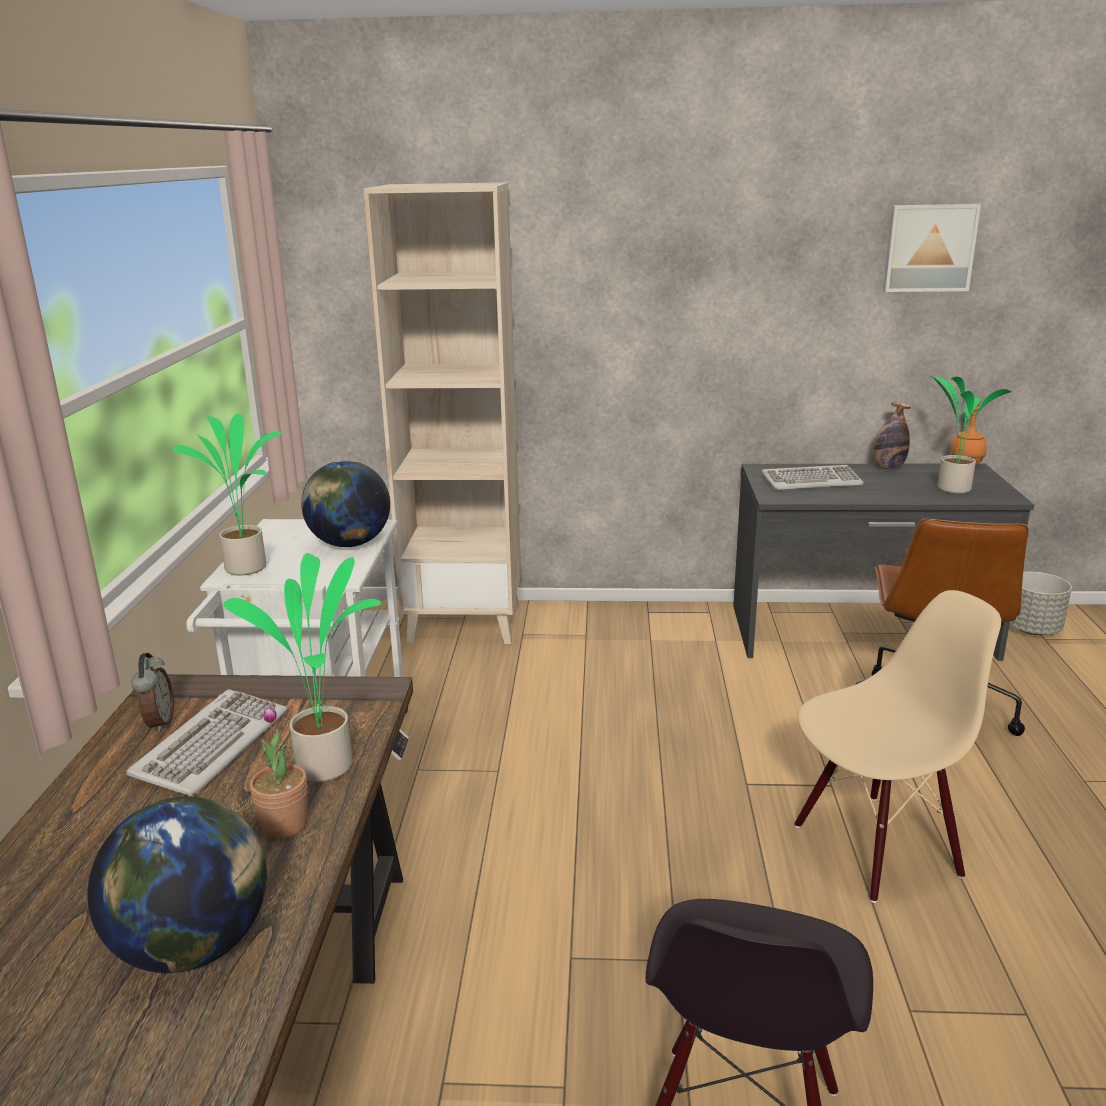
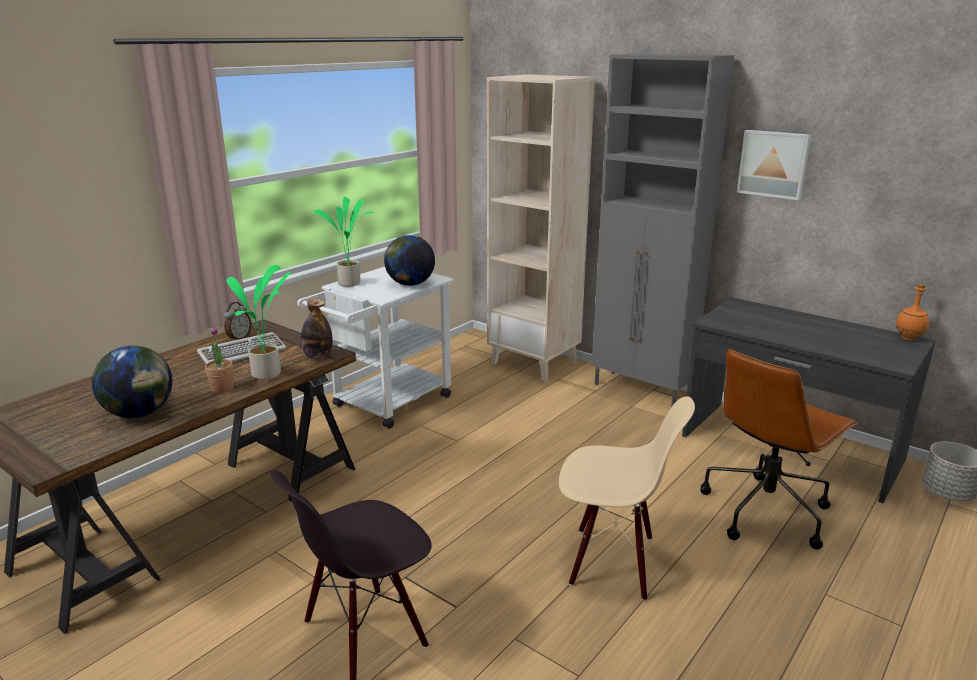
camera: 35 degrees right, 0 degrees up
keyboard [762,465,864,490] -> none
bottle [872,402,911,470] -> bottle moved to [301,299,333,359]
picture [883,204,981,292] -> picture moved to [737,130,811,200]
potted plant [931,376,1012,494] -> none
none -> grey cabinet [592,54,734,407]

